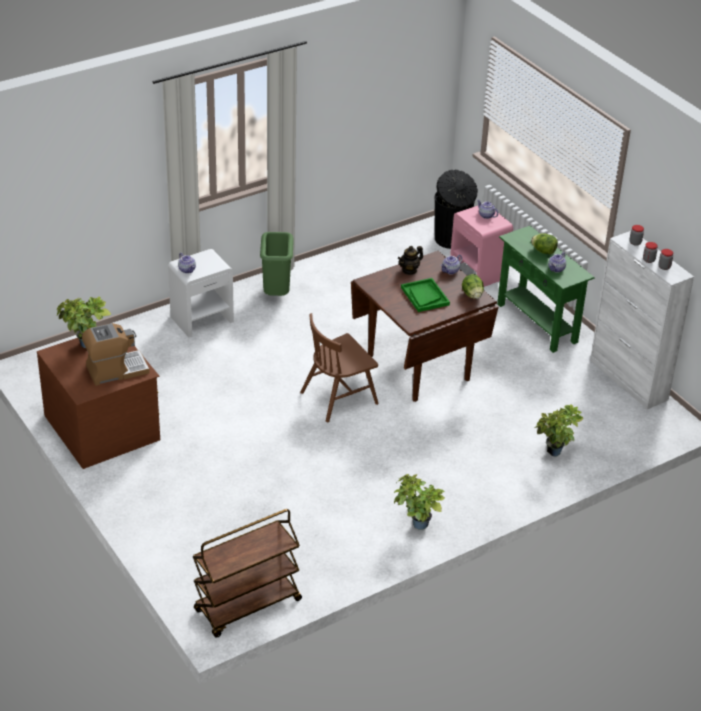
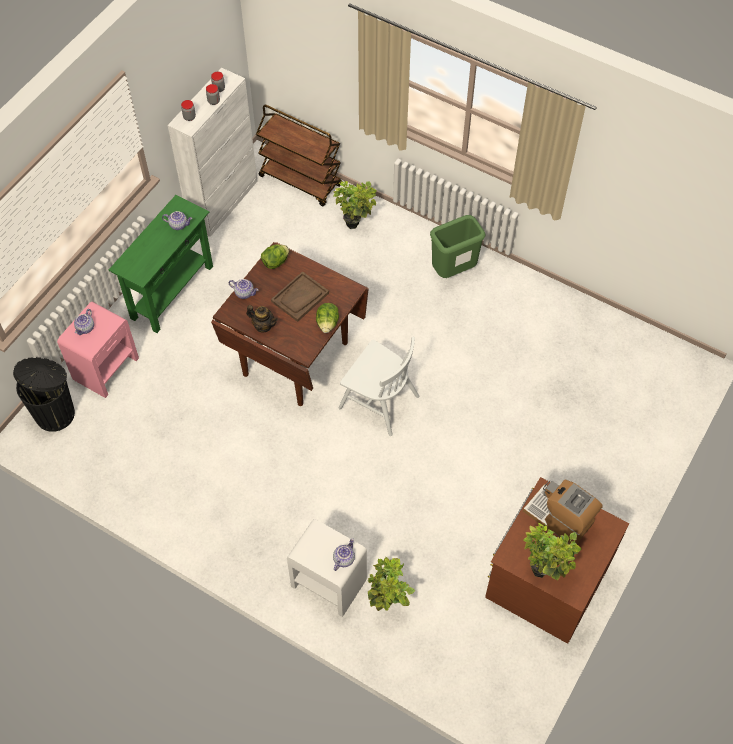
camera: 115 degrees left, 20 degrees up
brown cart [192,509,302,638] -> brown cart moved to [256,105,342,206]
green trash can [260,232,294,296] -> green trash can moved to [430,215,485,278]
brown chair [300,313,379,422] -> white chair [339,337,419,436]
potted plant [394,474,445,530] -> potted plant moved to [368,557,416,611]
green tray [401,278,450,312] -> brown tray [271,271,329,322]
lettuce [531,233,558,255] -> lettuce moved to [316,303,339,333]

